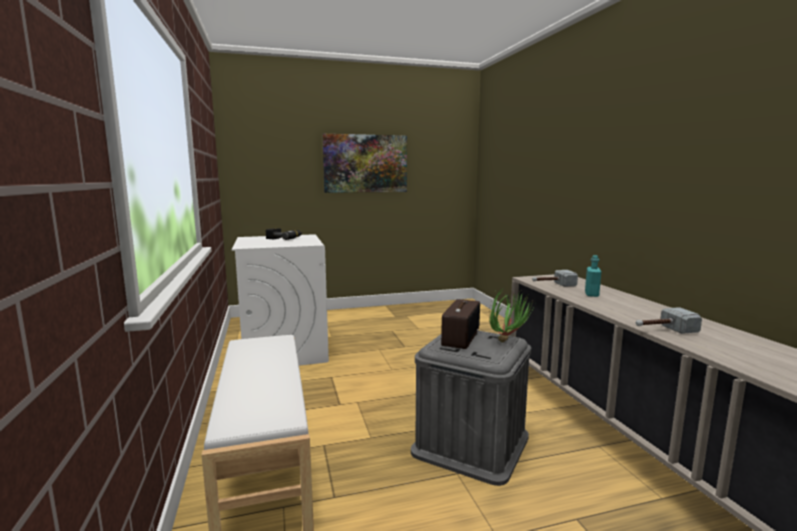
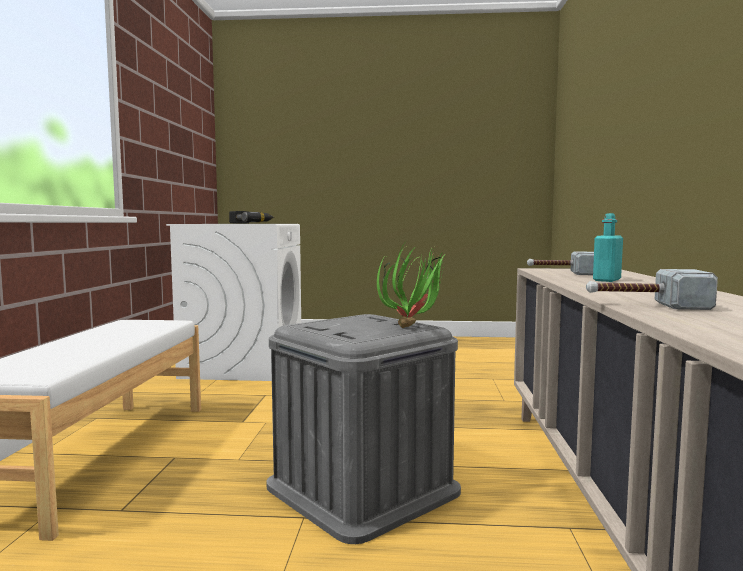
camera: 20 degrees right, 5 degrees down
picture [322,134,407,193] -> none
radio [441,299,480,349] -> none

